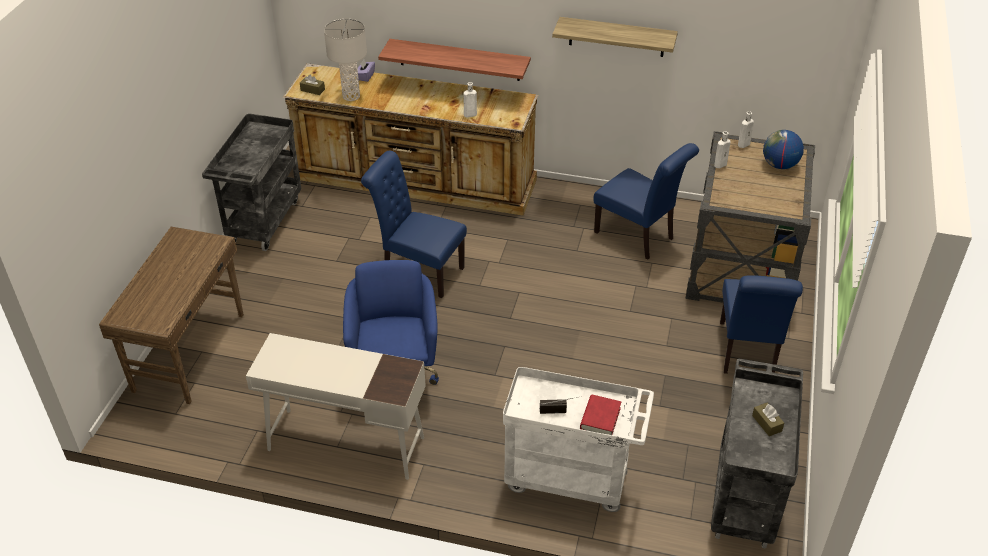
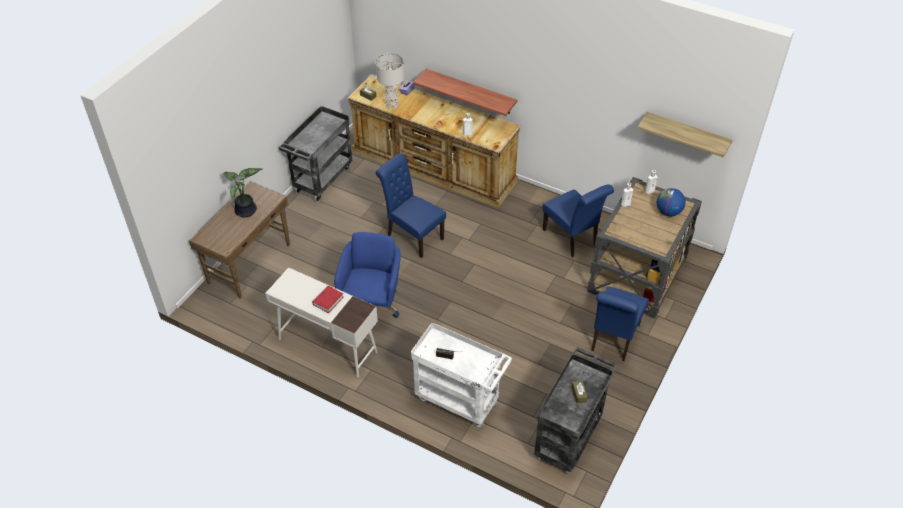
camera: 15 degrees right, 5 degrees up
shelf [552,17,678,57] -> shelf moved to [637,112,732,158]
red book [580,395,621,435] -> red book moved to [312,286,344,313]
none -> potted plant [223,168,263,217]

